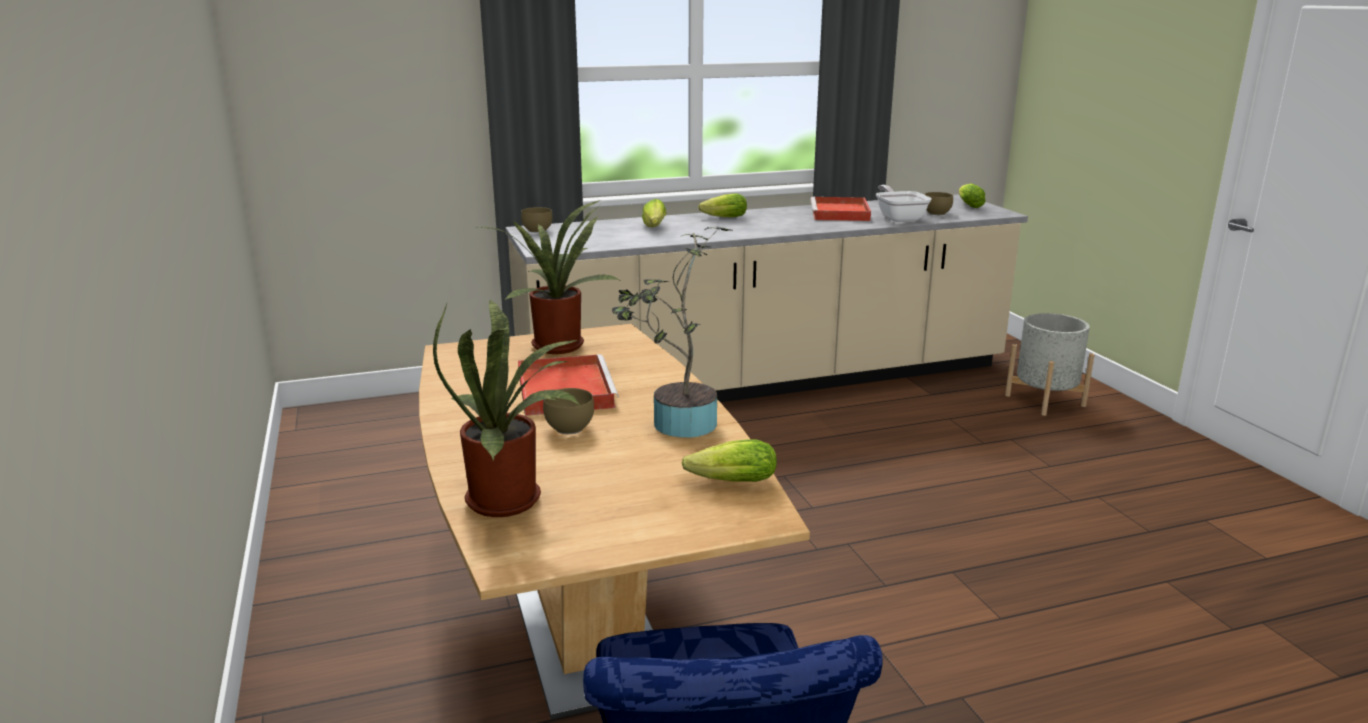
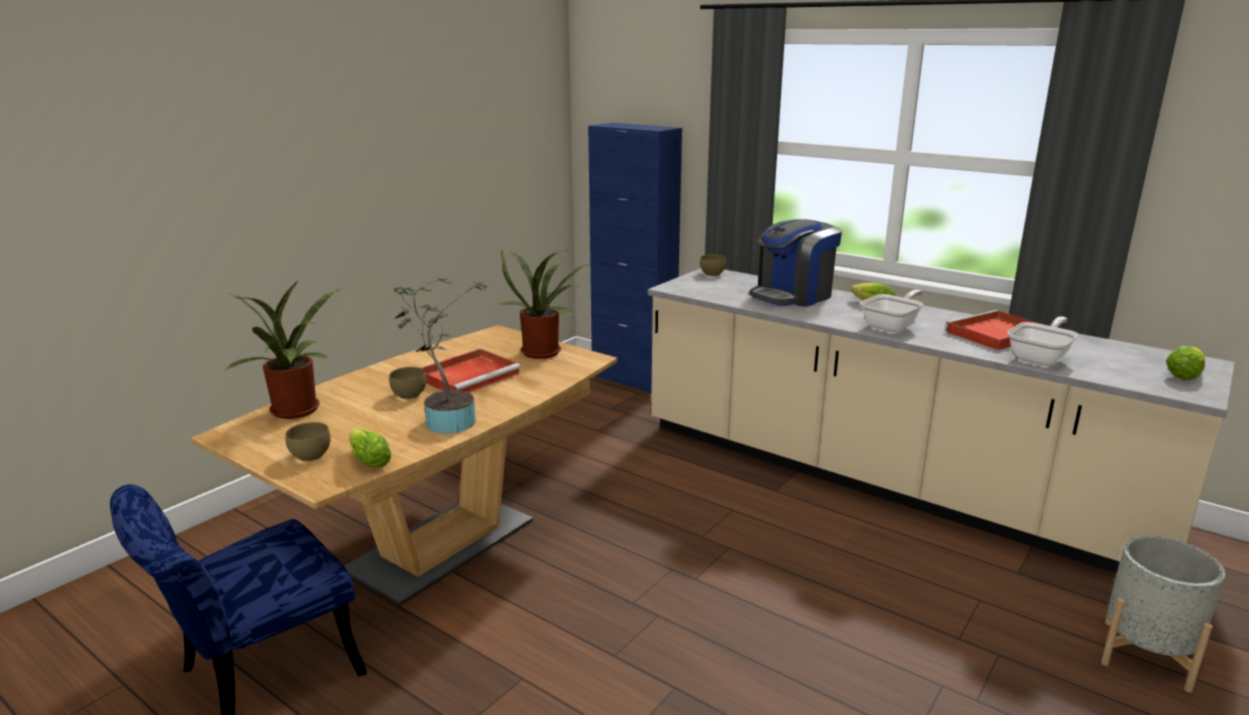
camera: 55 degrees right, 0 degrees up
lettuce [642,199,666,227] -> coffee machine [749,219,842,307]
brown bowl [925,192,953,215] -> brown bowl moved to [285,422,331,461]
none -> blue cabinet [588,123,682,393]
none -> frying pan [861,290,923,332]

